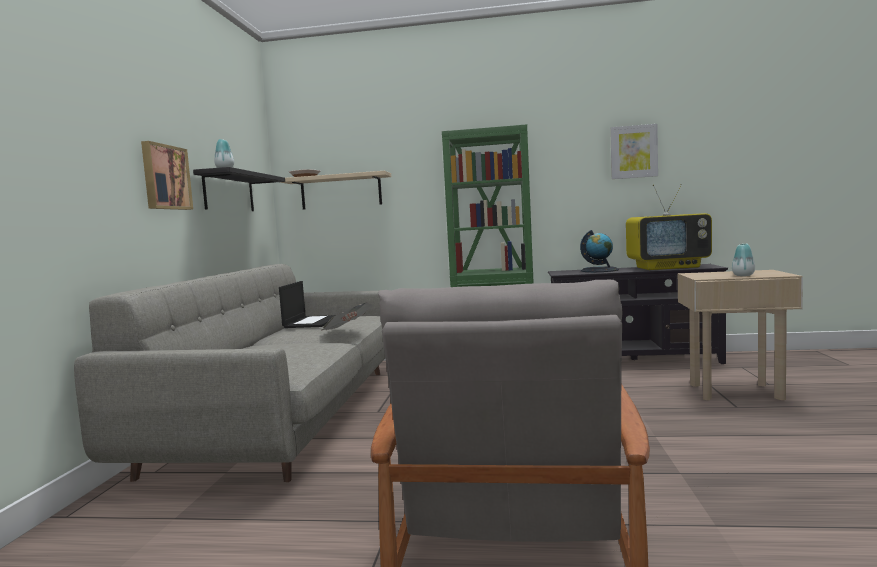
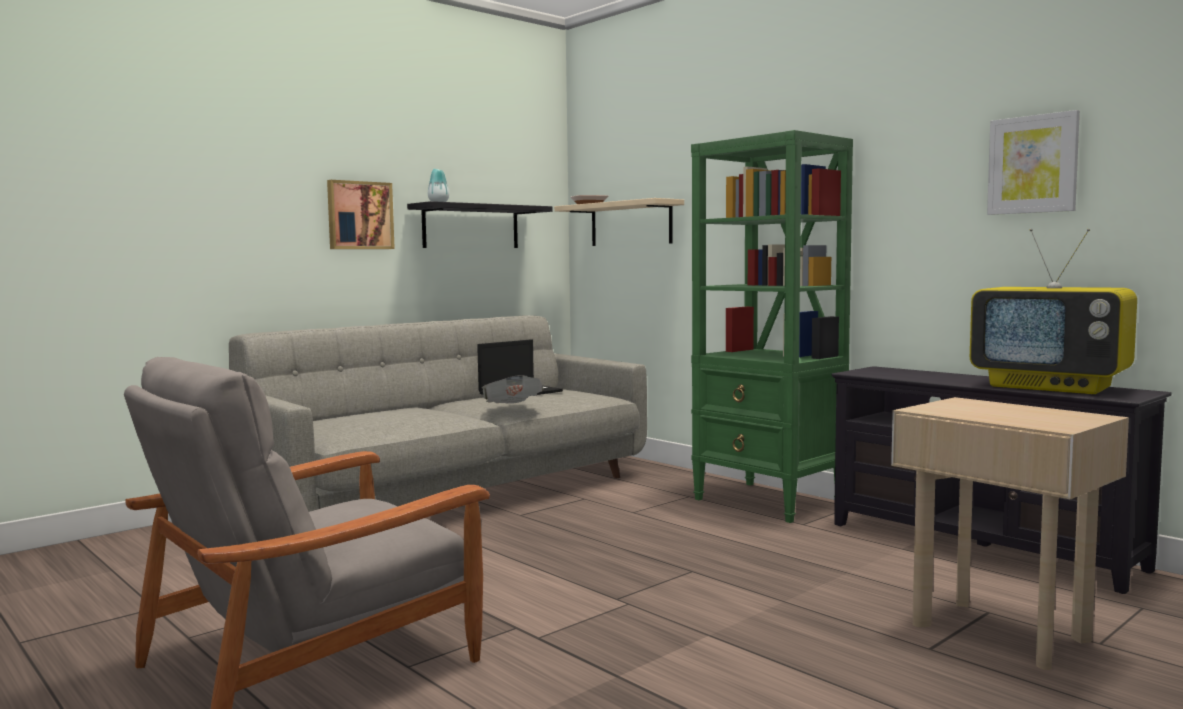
camera: 40 degrees right, 0 degrees up
globe [580,230,619,272] -> none
vase [732,244,755,276] -> none

